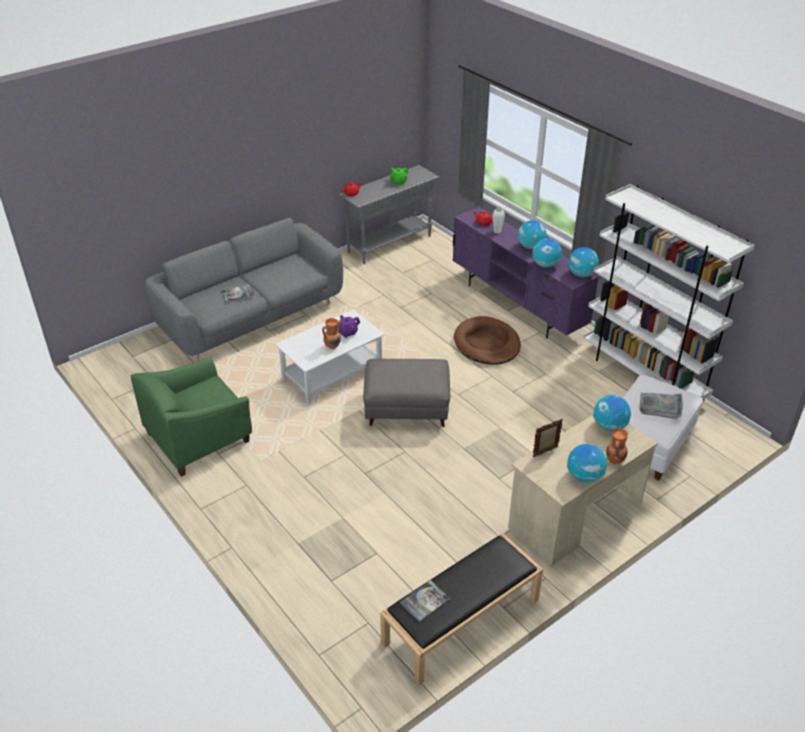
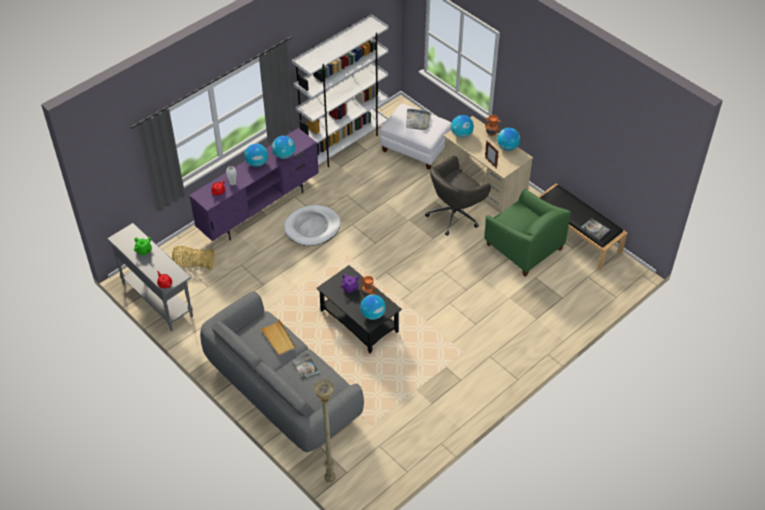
camera: 95 degrees left, 10 degrees up
green armchair [131,358,252,477] -> green armchair moved to [484,189,571,277]
white coffee table [275,309,385,405] -> black coffee table [316,265,402,353]
grey ottoman [363,358,450,427] -> none
brown dog bed [454,316,521,365] -> white dog bed [284,205,341,246]
globe [568,247,599,277] -> globe moved to [360,295,386,320]
none -> basket [172,246,214,270]
none -> beige tray [260,319,296,356]
none -> beige floor lamp [314,379,336,483]
none -> grey office chair [425,156,491,236]

